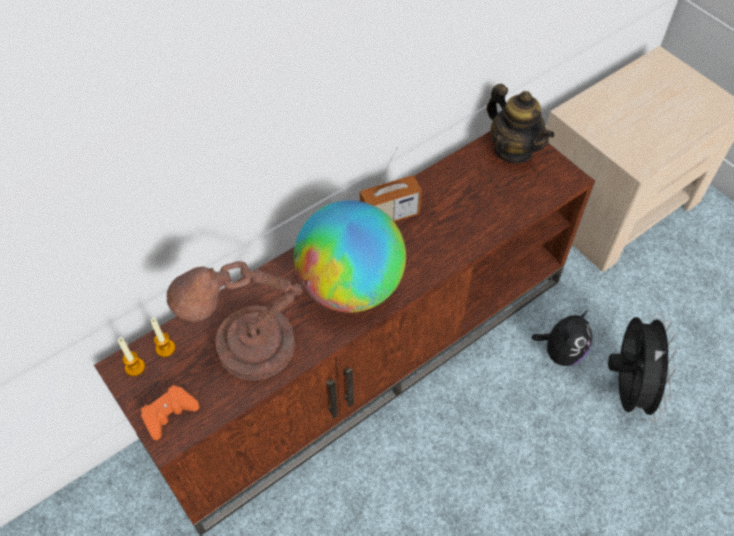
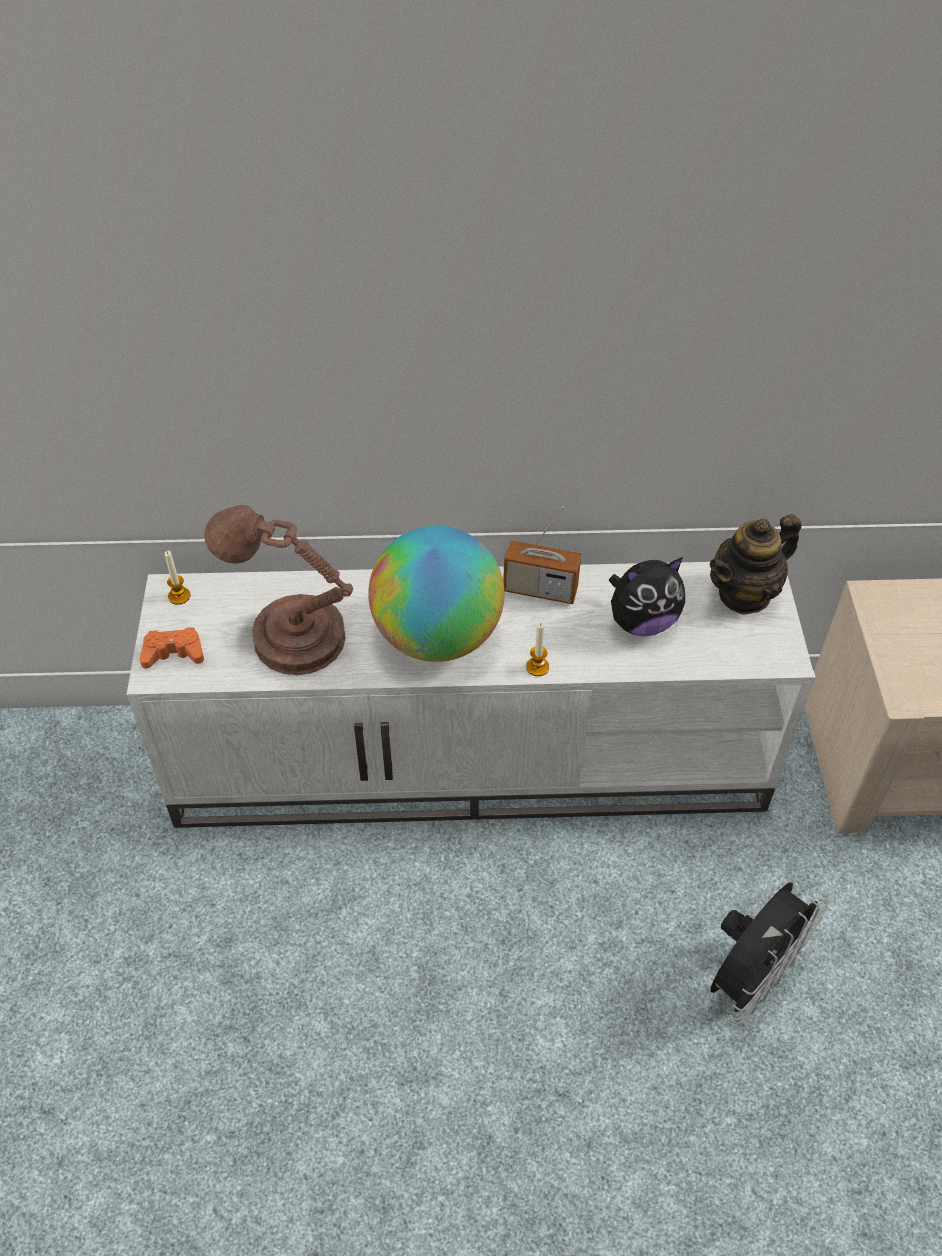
camera: 35 degrees right, 5 degrees down
brown tv stand [94,131,595,536] -> white tv stand [126,562,816,828]
candle [150,318,175,357] -> candle moved to [526,622,549,676]
teapot [487,84,555,163] -> teapot turned 60 degrees clockwise [709,514,801,615]
plush toy [531,310,592,366] -> plush toy moved to [609,557,685,636]

